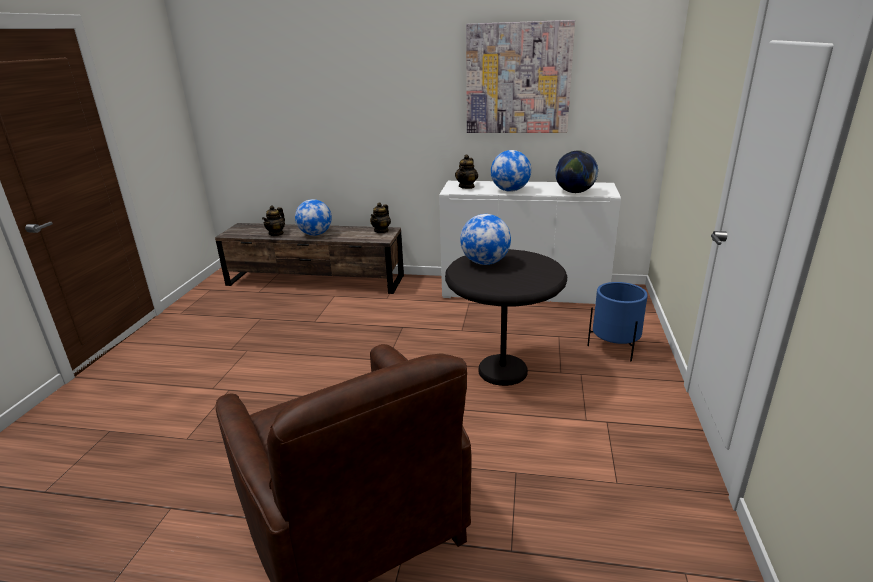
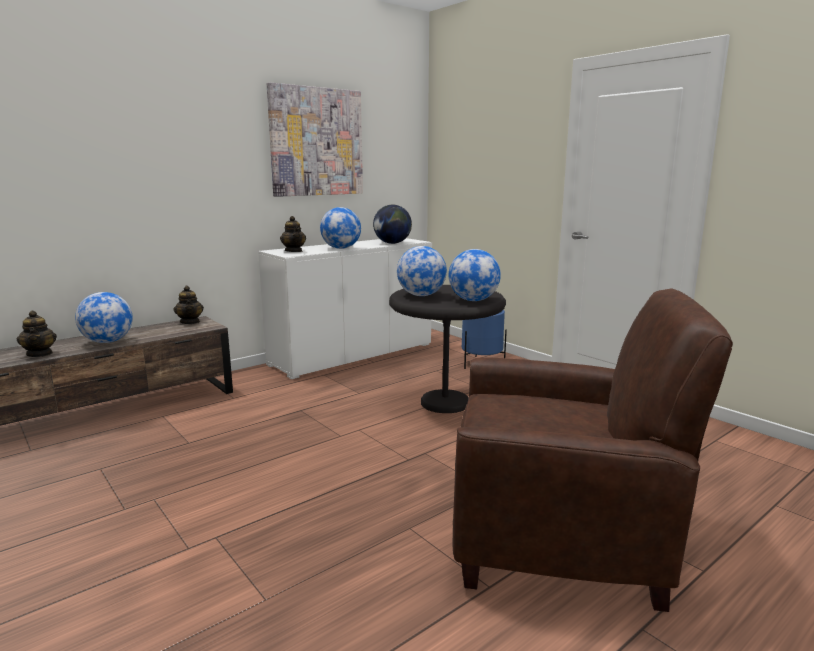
camera: 50 degrees left, 10 degrees down
none -> globe [449,249,501,301]

